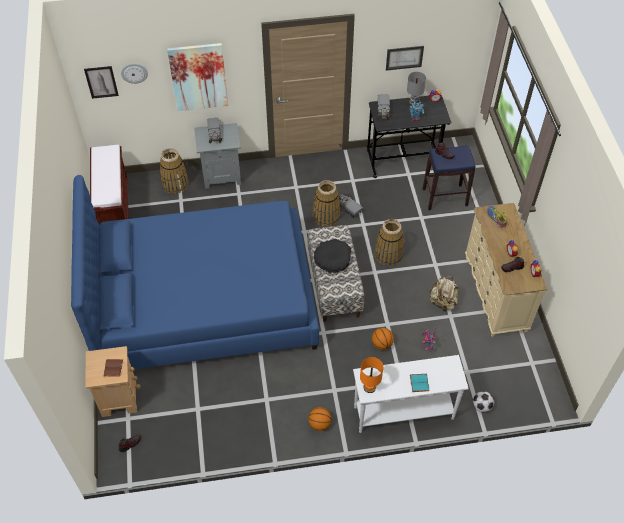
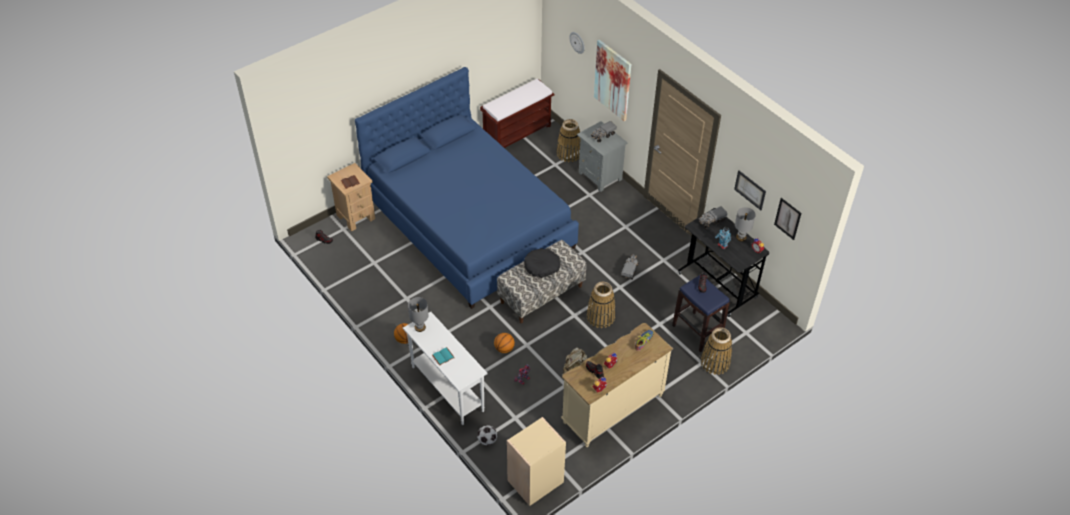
camera: 60 degrees right, 5 degrees down
picture [84,66,119,99] -> picture moved to [774,198,801,240]
basket [312,180,341,227] -> basket moved to [701,327,732,375]
orange table lamp [360,357,383,393] -> grey table lamp [408,297,429,332]
none -> beige bookcase [507,417,566,506]

